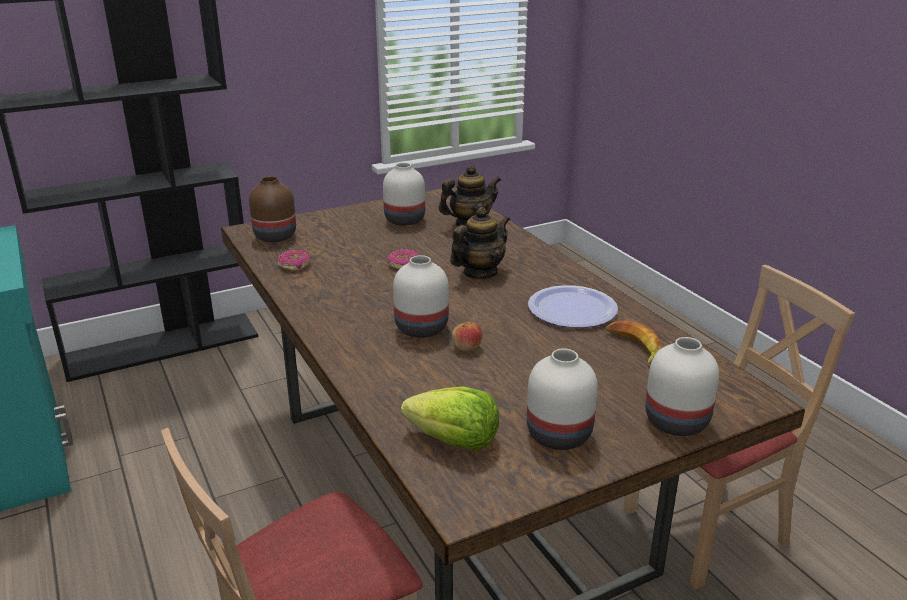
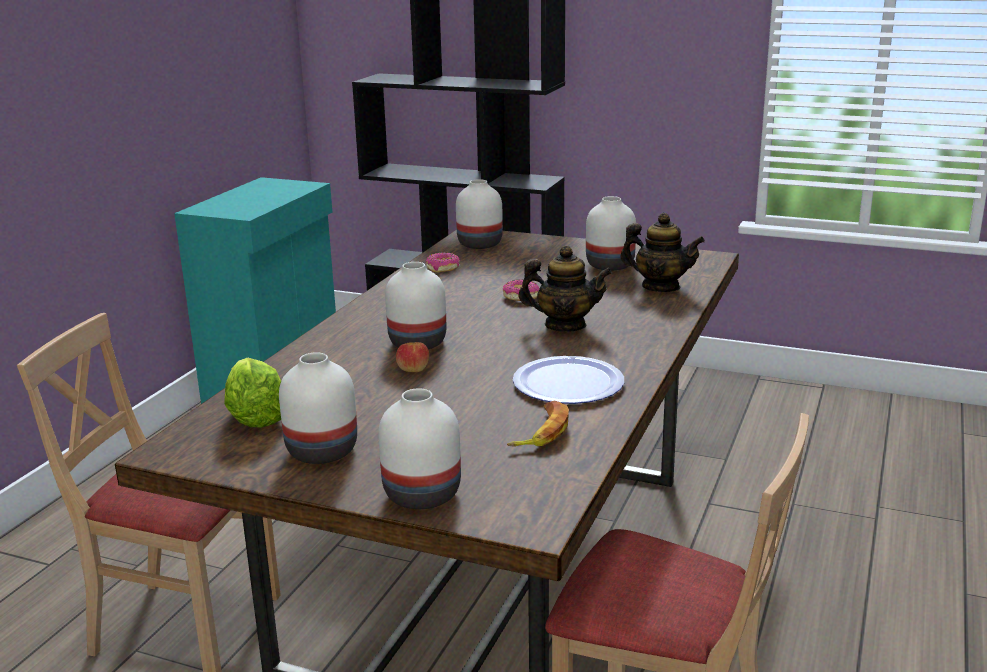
camera: 50 degrees right, 5 degrees down
brown vase [249,176,296,242] -> white vase [456,179,503,249]

